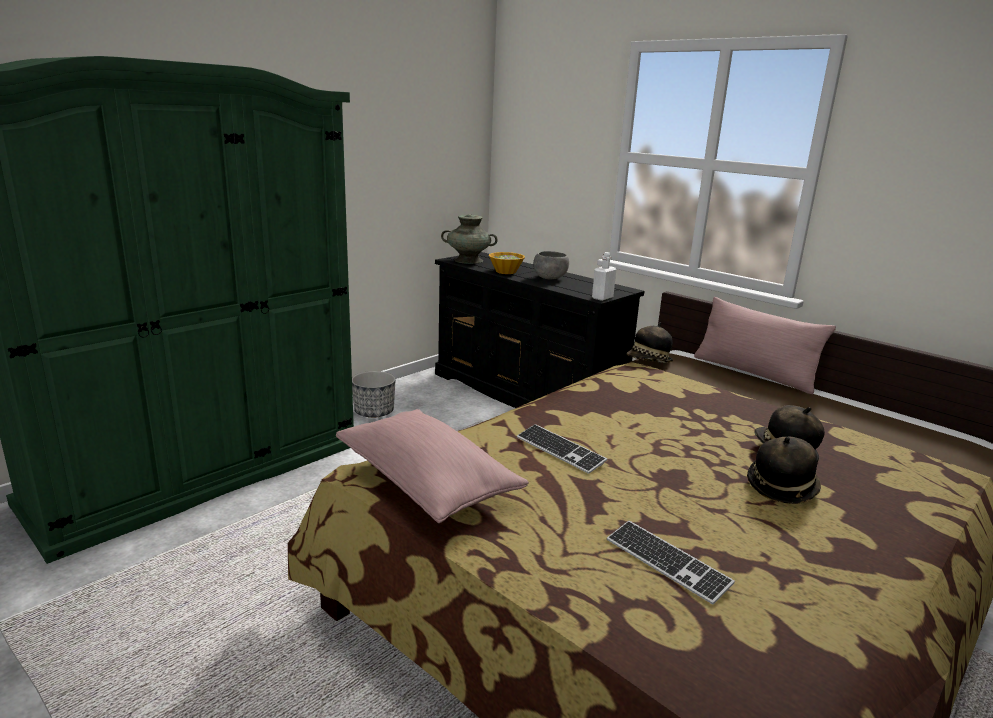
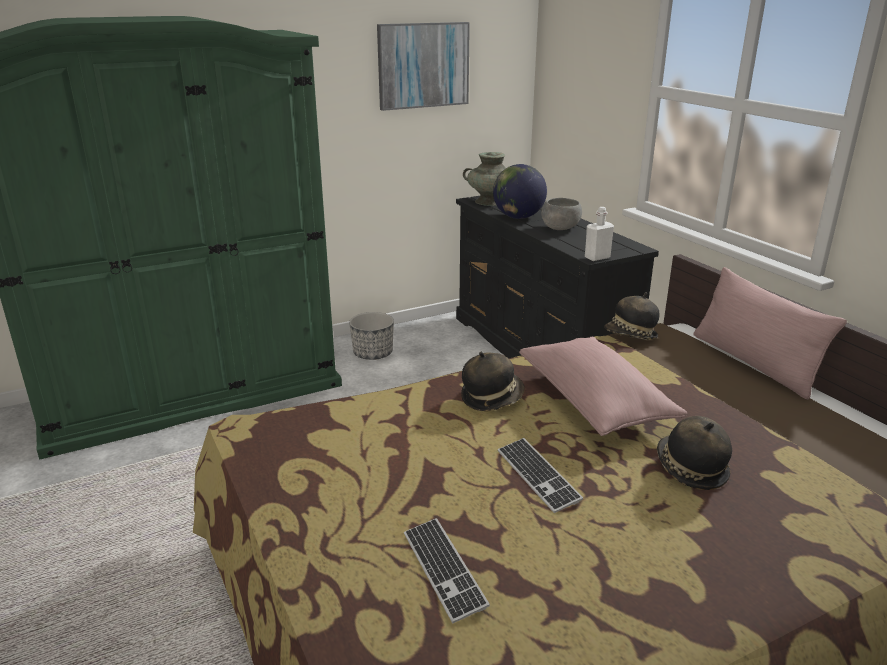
camera: 20 degrees right, 5 degrees up
pink pillow [336,409,529,523] -> pink pillow moved to [519,337,688,436]
bowl [489,252,525,274] -> globe [493,164,547,219]
keyboard [517,424,607,474] -> keyboard moved to [498,438,583,513]
hat [747,437,821,504] -> hat moved to [461,352,525,411]
none -> picture [377,22,470,111]

